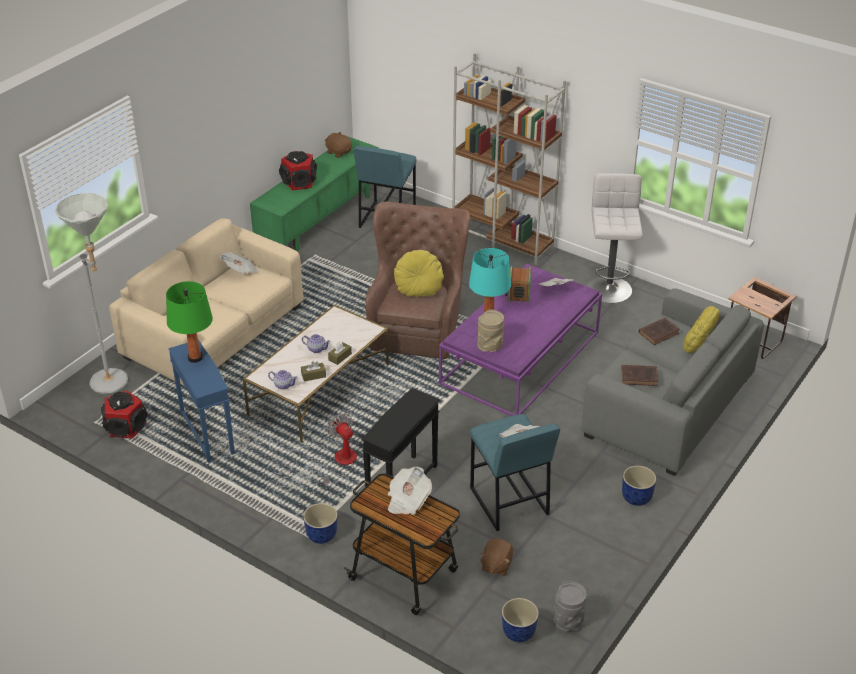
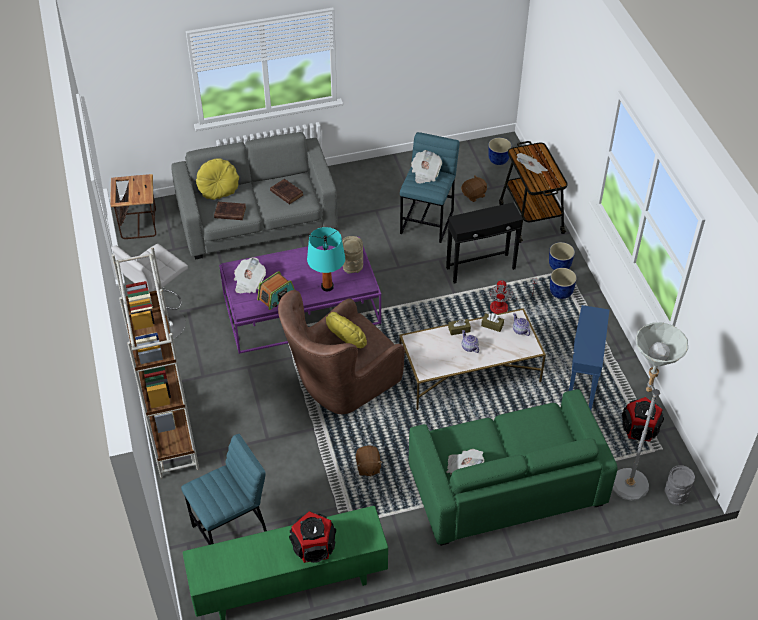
camera: 140 degrees left, 10 degrees up
beige sofa [109,218,303,388] -> green sofa [408,389,618,546]
green table lamp [166,281,213,363] -> none
brown plush toy [324,132,352,158] -> brown plush toy moved to [356,446,383,477]
grey vase [553,581,587,632] -> grey vase moved to [665,465,695,506]
blue planter [622,466,656,506] -> blue planter moved to [550,268,577,299]

